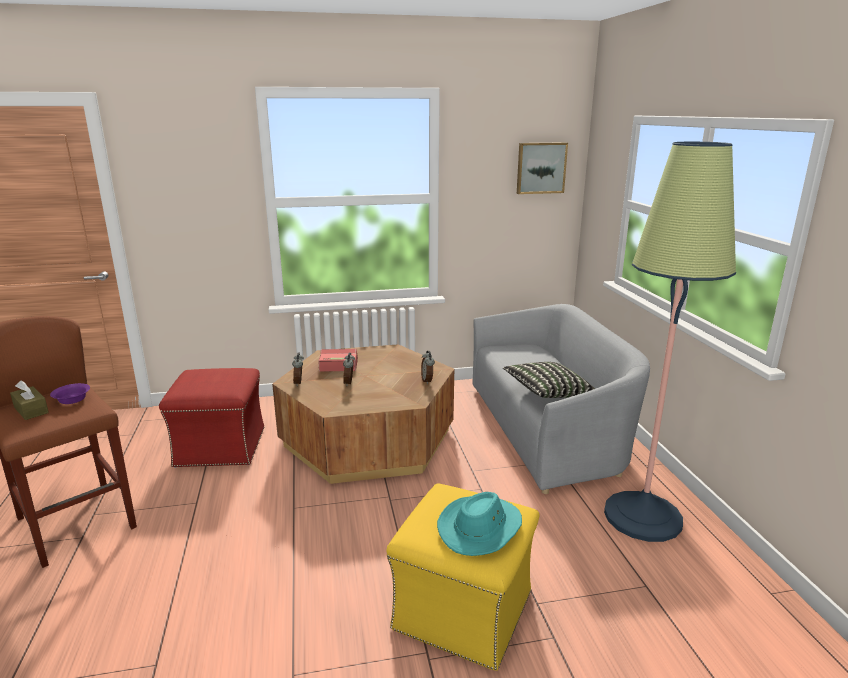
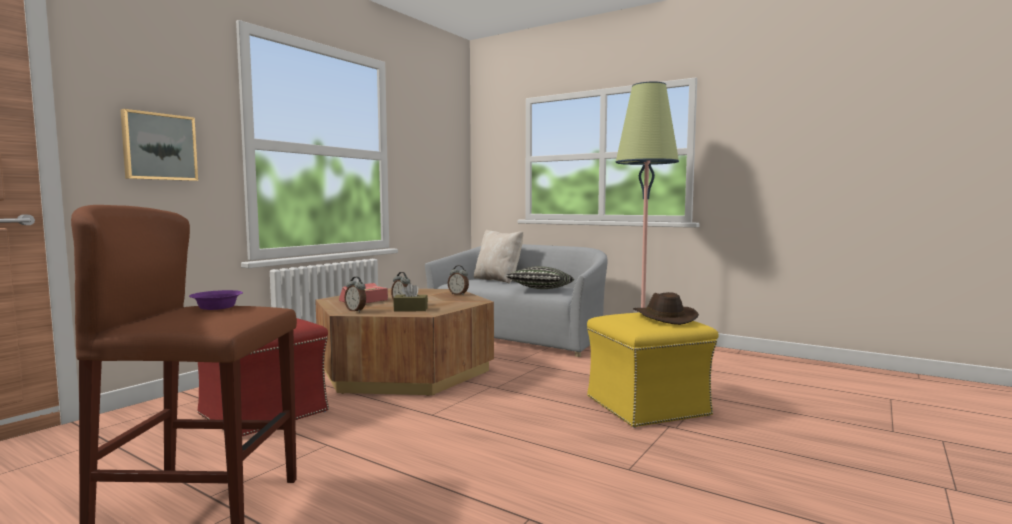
camera: 45 degrees left, 15 degrees down
brown tissue box [10,380,49,420] -> brown tissue box moved to [393,283,428,311]
turquoise hat [437,492,522,556] -> brown hat [633,292,699,325]
picture [517,142,568,194] -> picture moved to [121,109,198,181]
none -> beige pillow [474,230,523,284]

